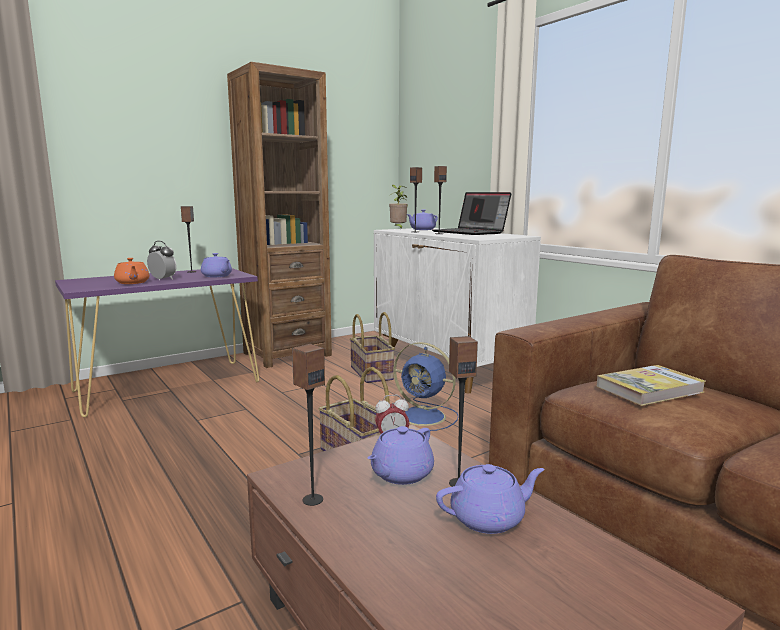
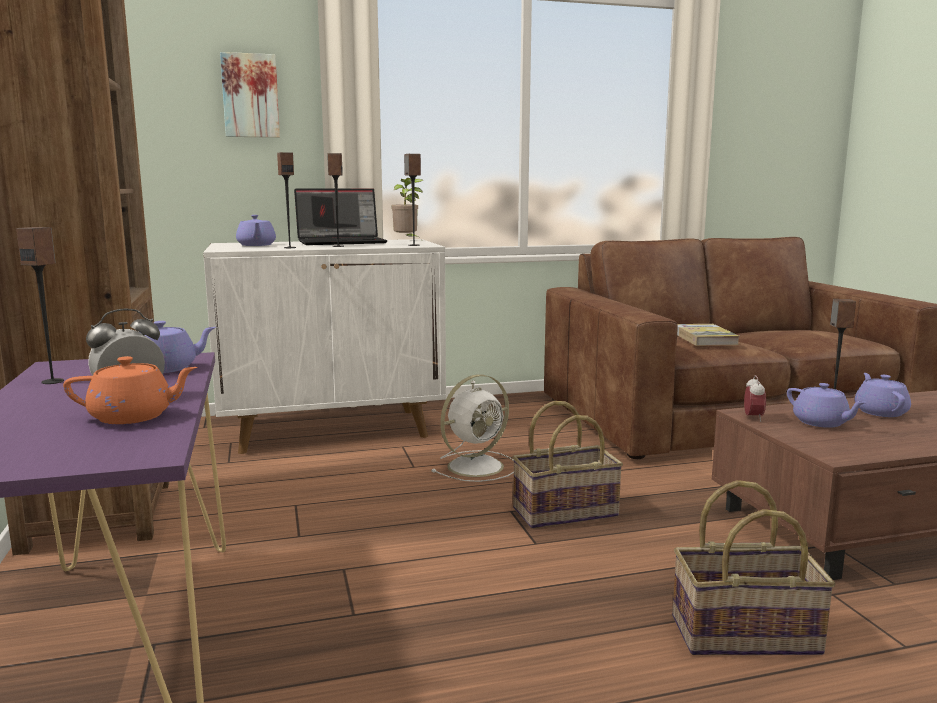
camera: 70 degrees left, 0 degrees up
speaker [292,344,325,506] -> speaker moved to [404,154,421,246]
basket [350,312,395,383] -> basket moved to [672,480,836,655]
potted plant [389,185,408,228] -> potted plant moved to [391,178,423,239]
blue fan [394,342,459,431] -> white fan [431,374,514,482]
none -> picture [220,52,280,138]

